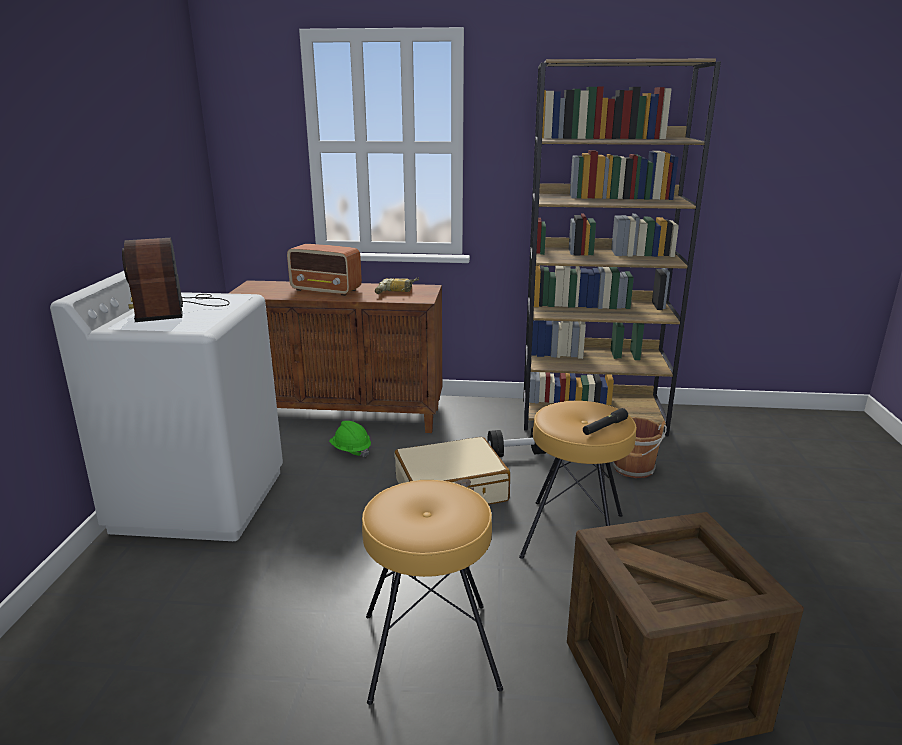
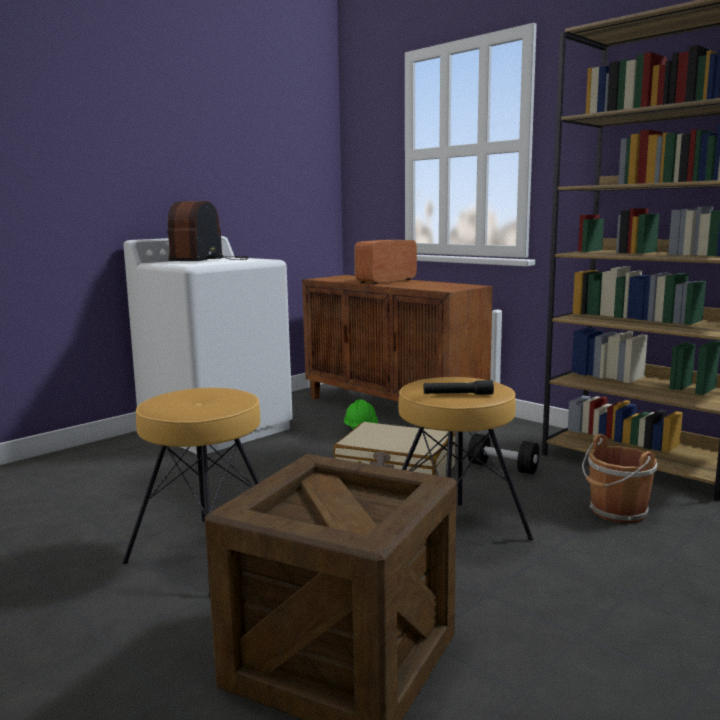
camera: 40 degrees right, 10 degrees down
radio [287,244,362,296] -> radio turned 75 degrees clockwise [354,240,417,284]
power drill [375,278,419,294] -> none

